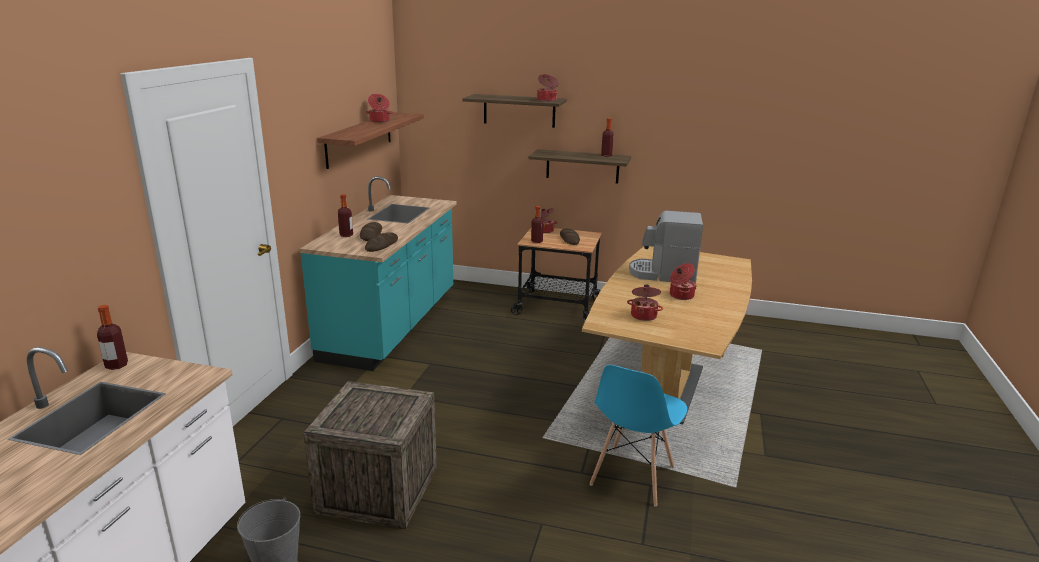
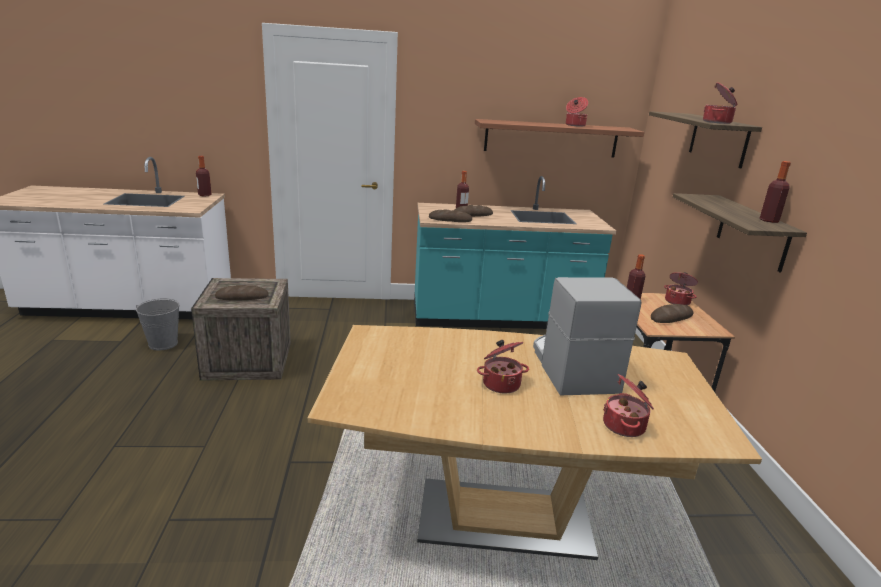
camera: 70 degrees right, 0 degrees up
blue chair [590,365,687,507] -> none
cooking pot [627,285,663,321] -> cooking pot moved to [603,374,654,437]
none -> bread [215,285,269,301]

